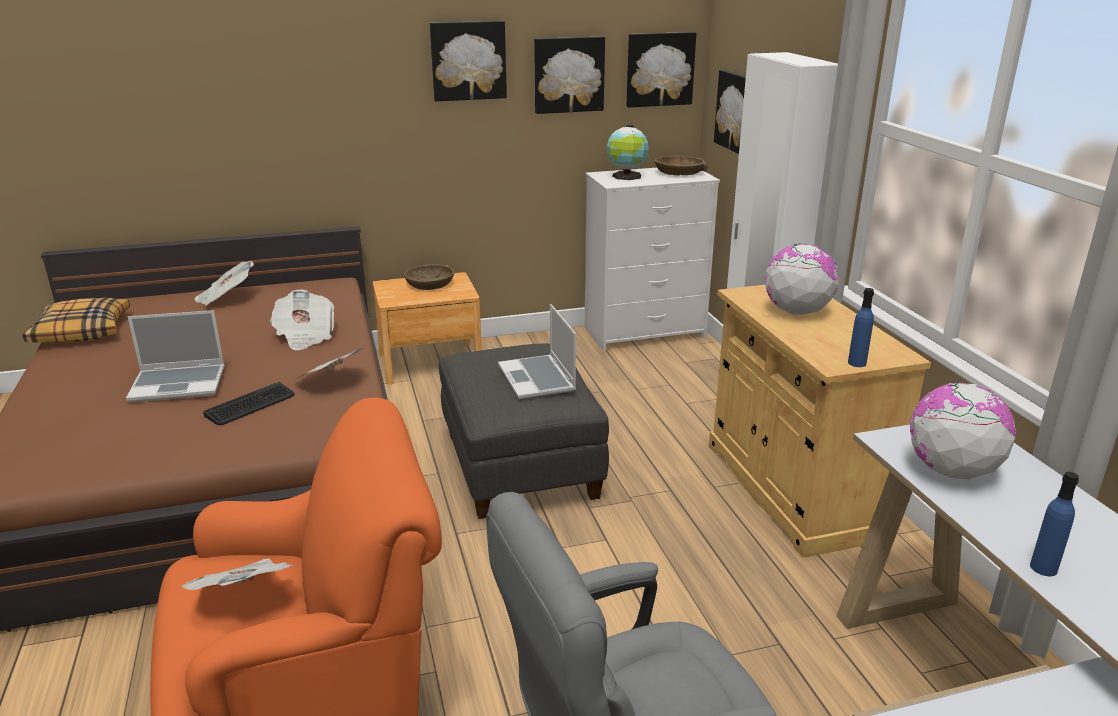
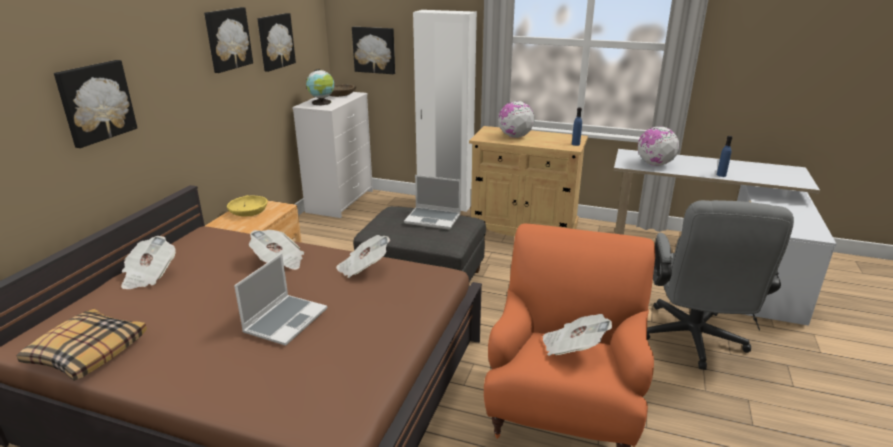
camera: 55 degrees left, 0 degrees up
keyboard [203,382,295,425] -> none
brown bowl [404,264,454,290] -> yellow bowl [227,195,268,217]
picture [627,32,696,108] -> picture moved to [54,60,137,148]

